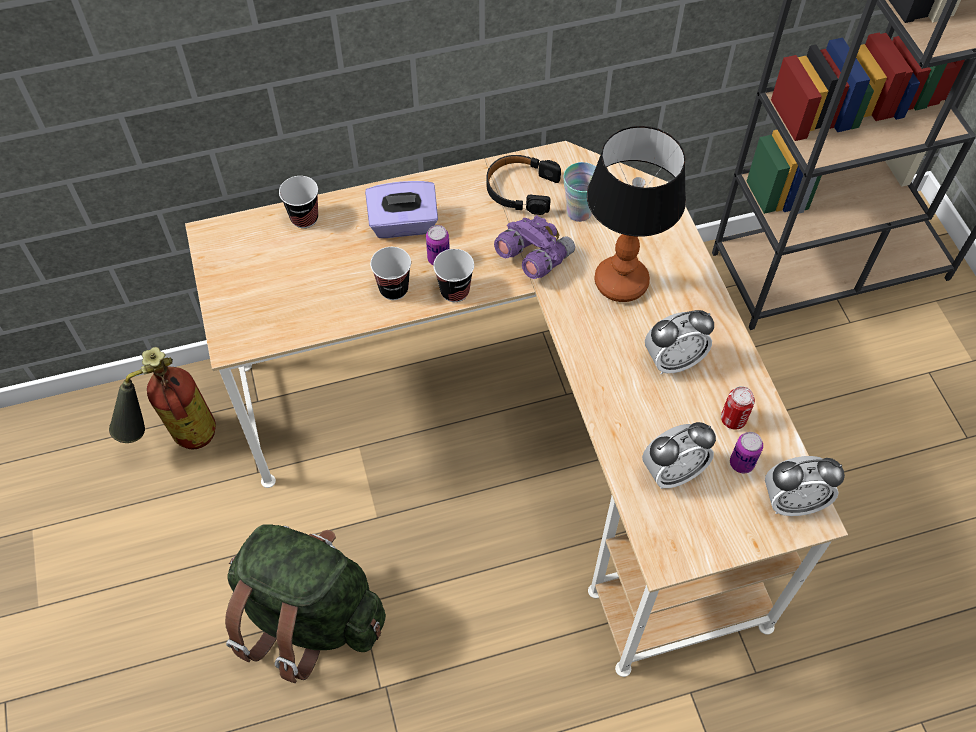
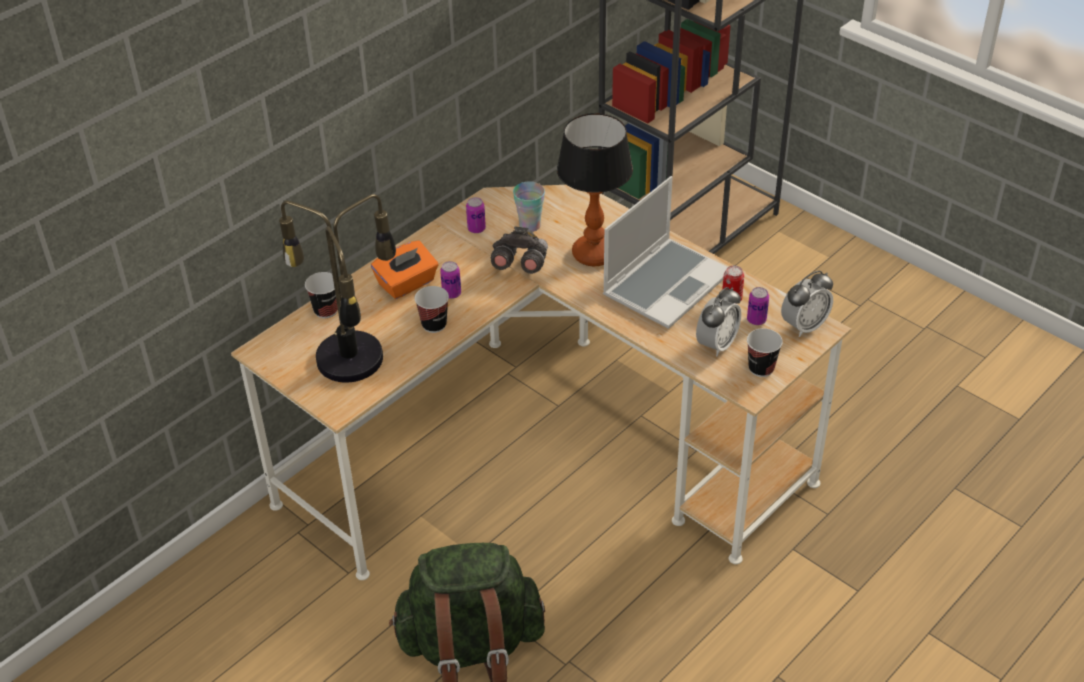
camera: 30 degrees left, 15 degrees down
fire extinguisher [109,347,216,449] -> none
purple tissue box [365,181,438,238] -> orange tissue box [371,241,438,299]
cup [433,249,474,302] -> cup moved to [747,328,783,377]
black headphones [487,155,561,215] -> can [466,197,486,233]
purple binoculars [494,215,575,279] -> grey binoculars [491,226,548,274]
alarm clock [645,310,714,375] -> laptop [603,176,728,329]
none -> table lamp [279,194,396,383]

